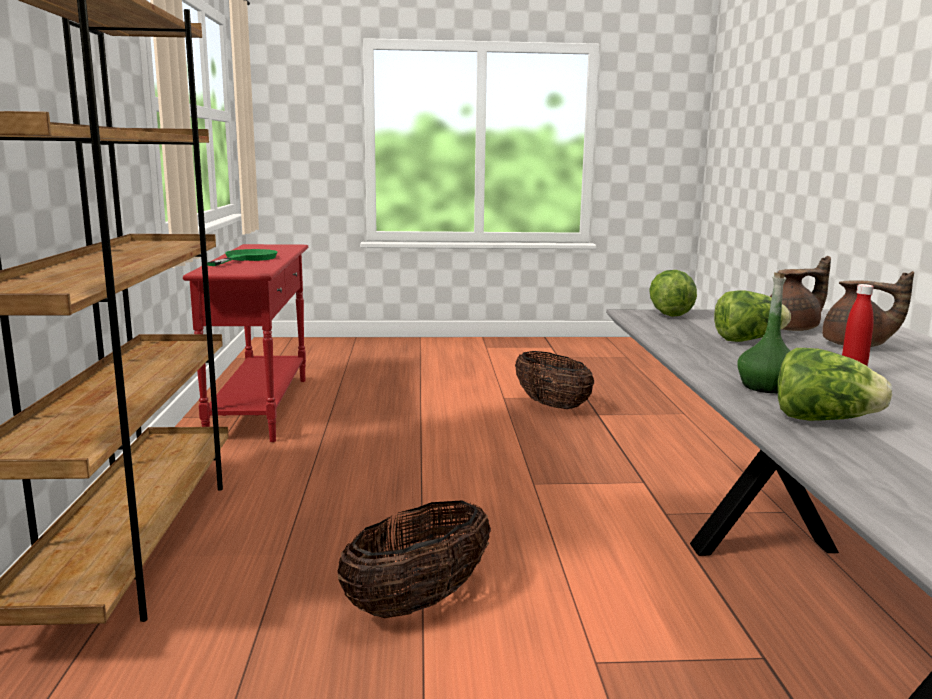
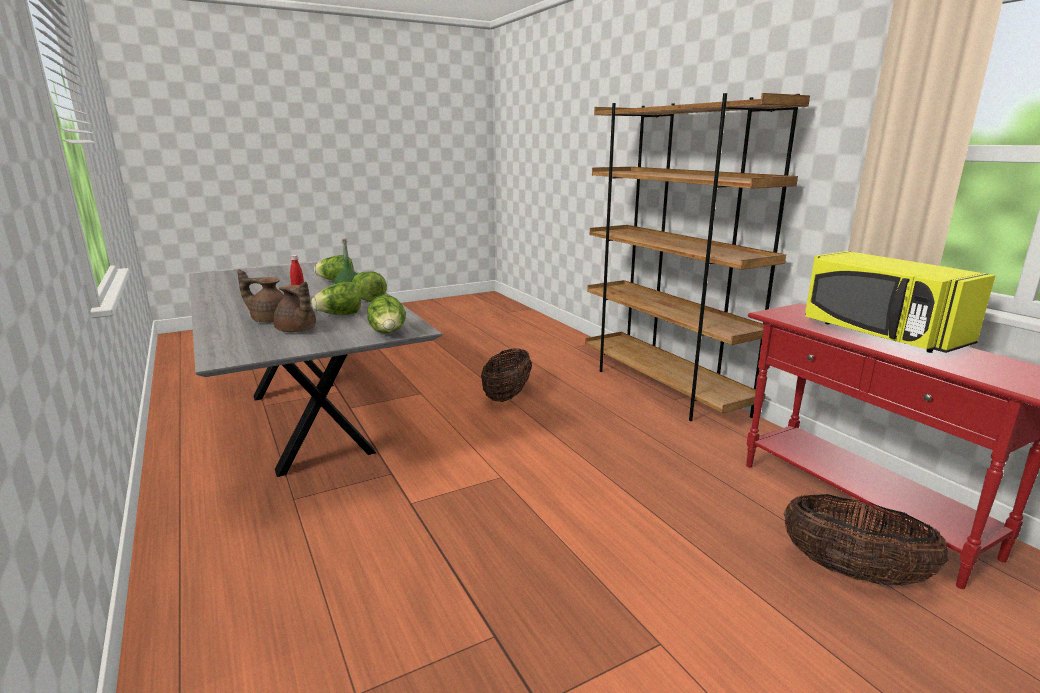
camera: 155 degrees right, 5 degrees up
green frying pan [207,249,277,266] -> yellow microwave [805,251,995,353]
basket [515,351,594,410] -> basket moved to [783,494,948,585]
brown teapot [770,256,831,331] -> brown teapot turned 90 degrees counterclockwise [273,282,316,332]
none -> lettuce [352,271,387,302]

